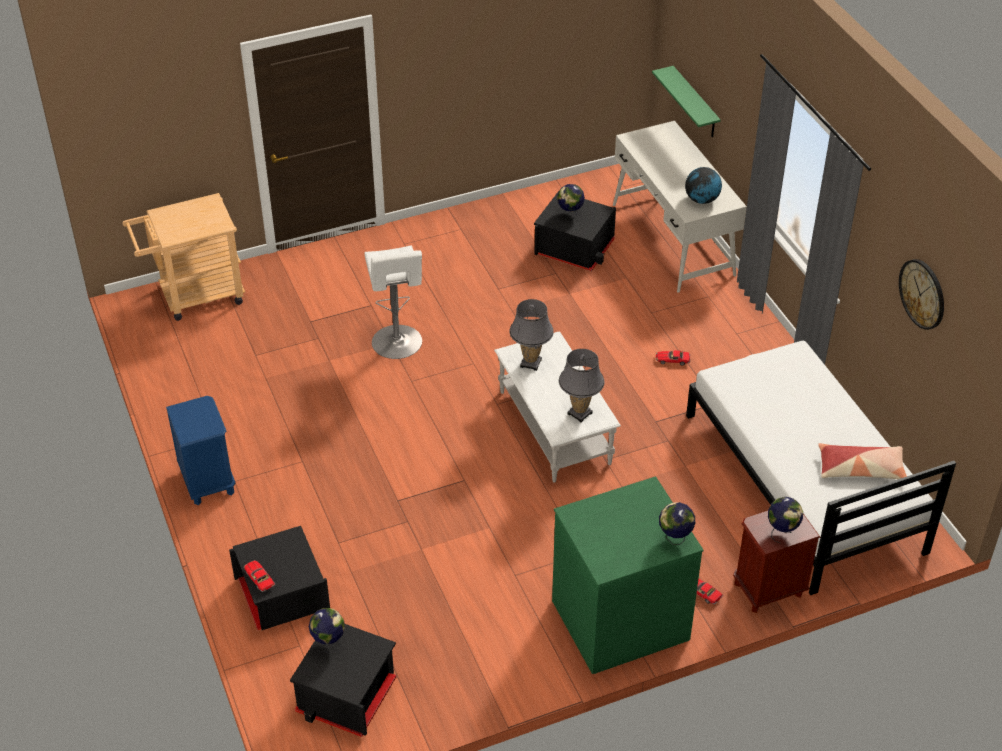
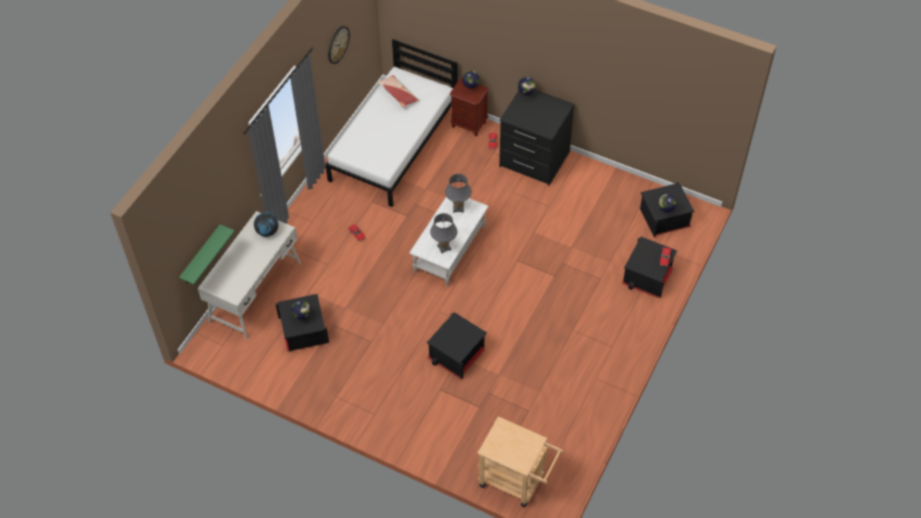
camera: 130 degrees left, 10 degrees up
blue nightstand [166,396,235,505] -> none
white stool [364,246,422,359] -> black storage box [427,312,487,378]
green dresser [552,476,704,674] -> black dresser [499,90,574,186]

